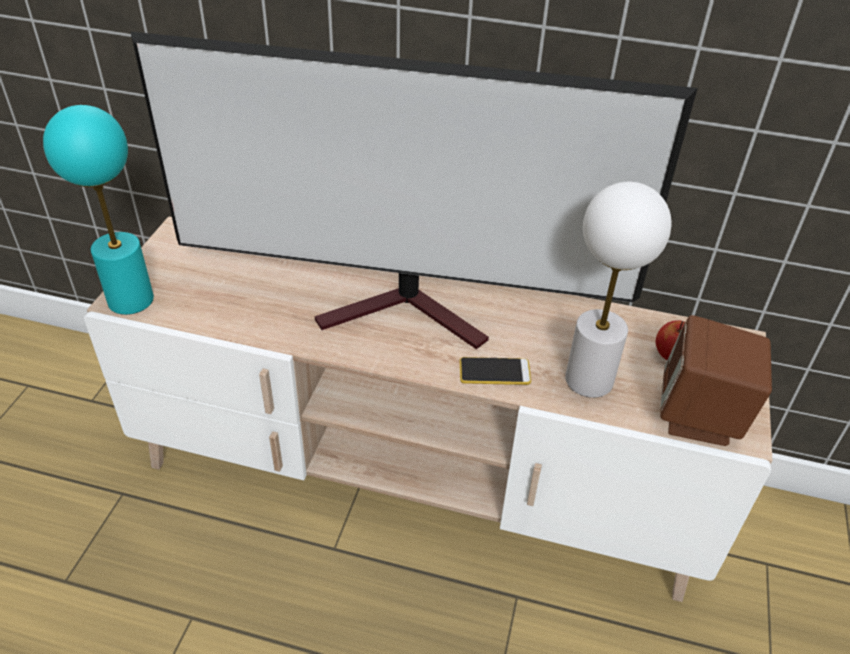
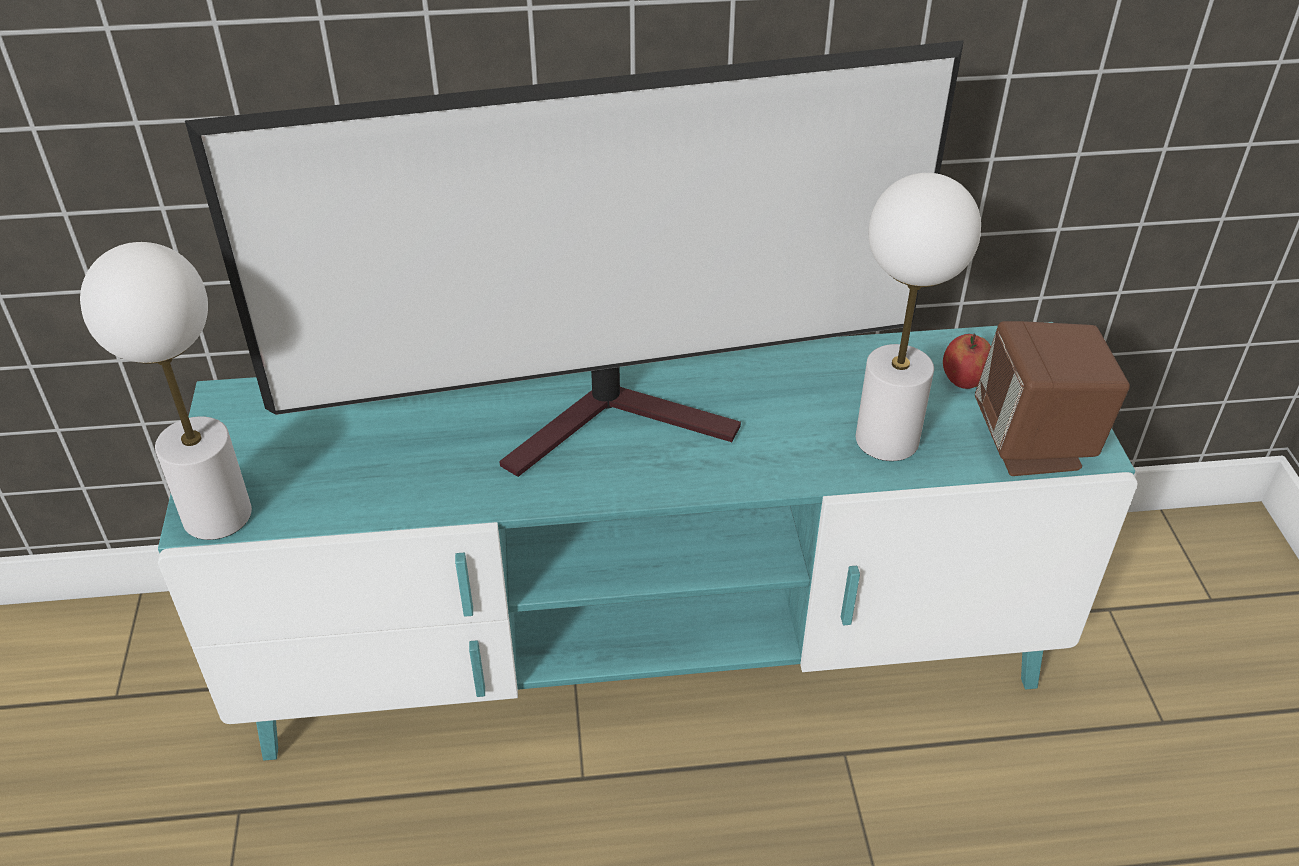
camera: 20 degrees left, 0 degrees up
turquoise table lamp [43,105,154,315] -> white table lamp [80,242,252,540]
beige tv stand [84,217,772,602] -> turquoise tv stand [158,322,1138,761]
phone [460,357,531,385] -> none

